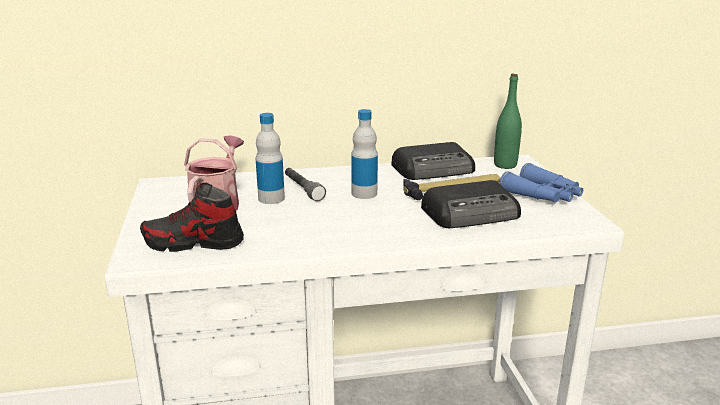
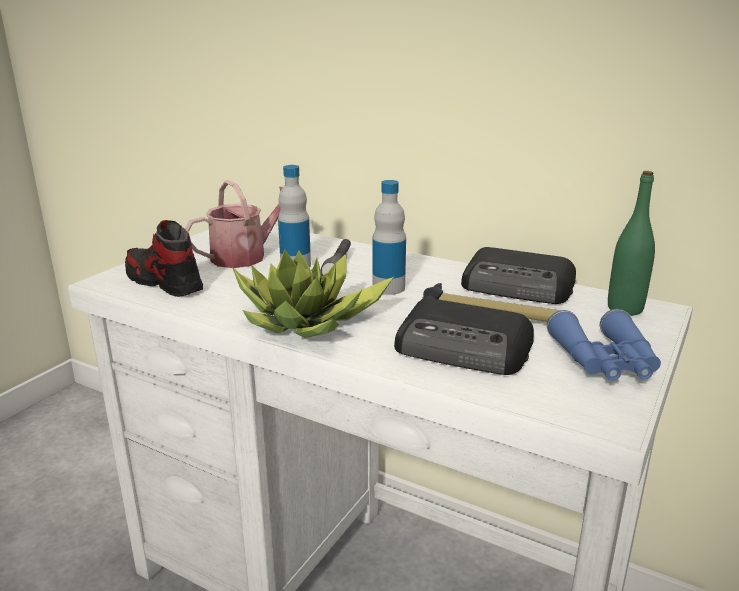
camera: 40 degrees right, 0 degrees up
none -> potted plant [232,249,394,338]

